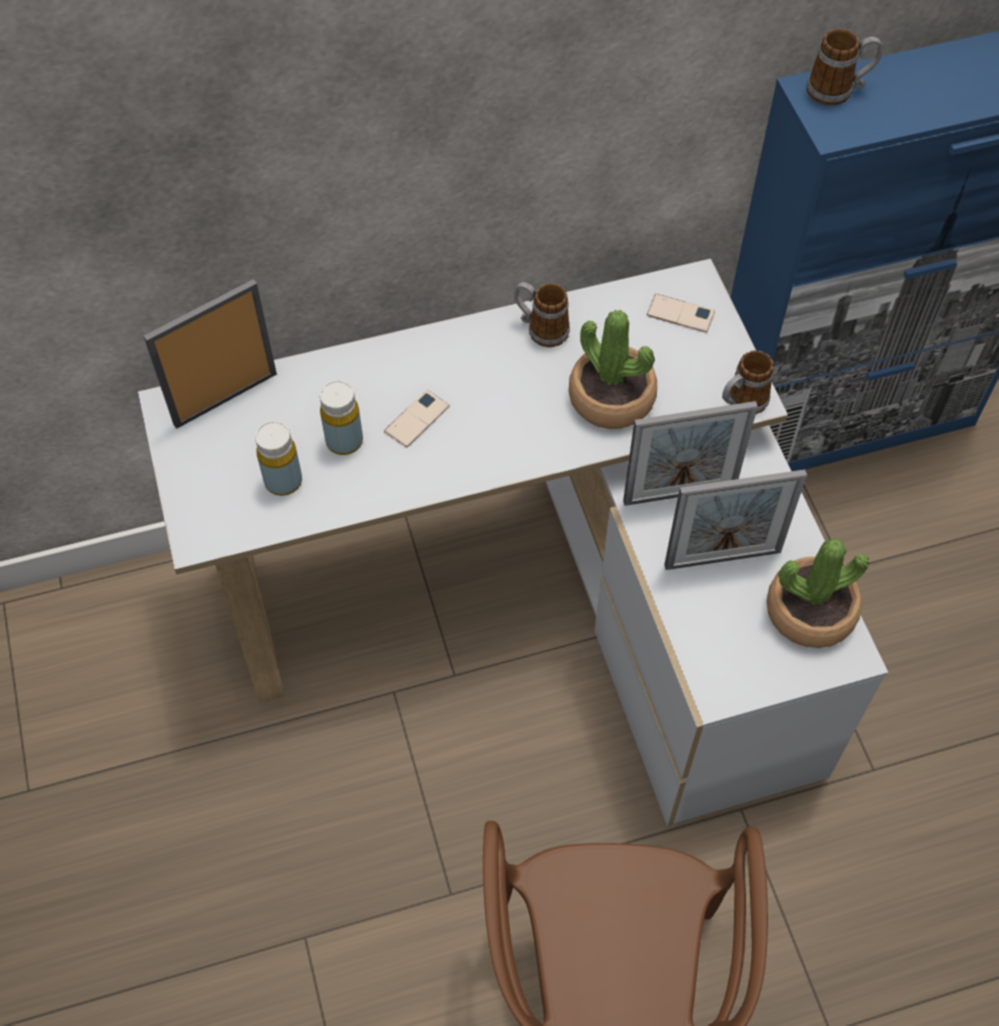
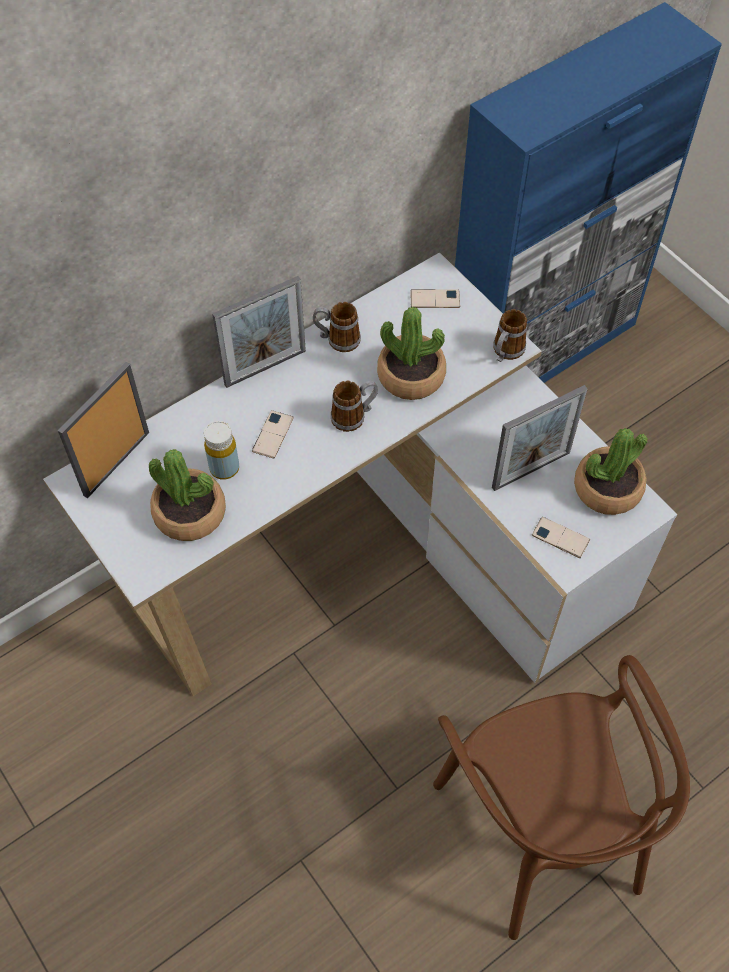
camera: 20 degrees left, 0 degrees up
yellow bottle [255,421,302,496] -> potted plant [149,449,226,541]
picture frame [623,401,758,506] -> picture frame moved to [212,276,306,388]
mug [806,28,883,106] -> mug moved to [331,381,378,432]
none -> phone [532,517,590,558]

